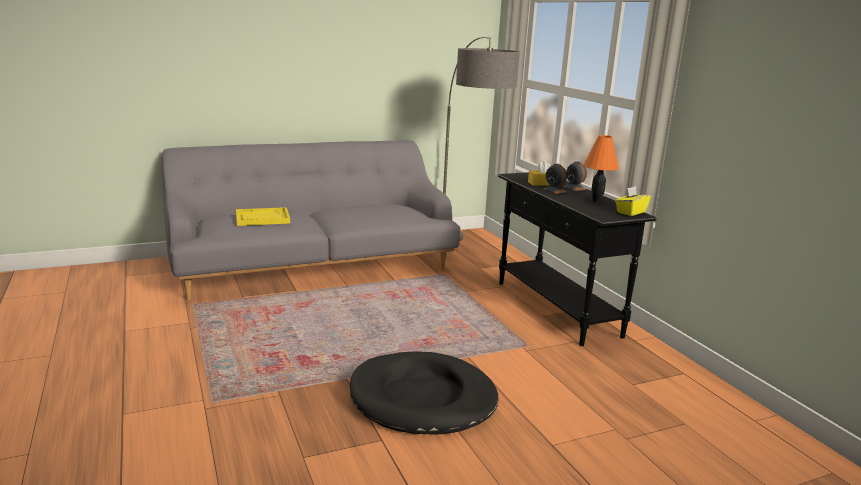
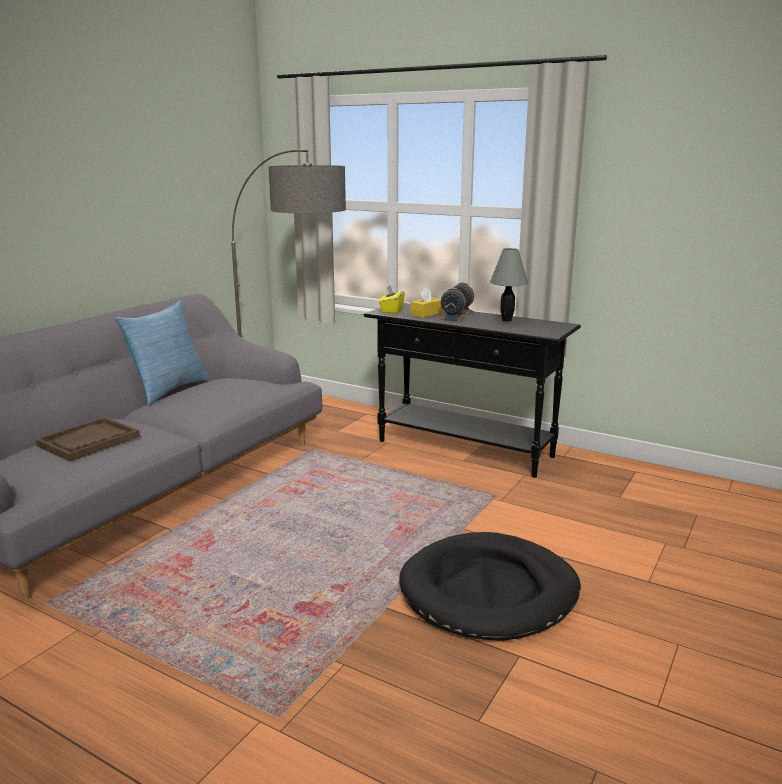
camera: 35 degrees left, 0 degrees up
yellow tray [236,207,290,226] -> brown tray [35,417,140,461]
orange table lamp [584,135,619,202] -> grey table lamp [490,248,528,321]
yellow tissue box [615,186,651,216] -> yellow tissue box moved to [379,285,405,314]
none -> pillow [115,301,210,406]

